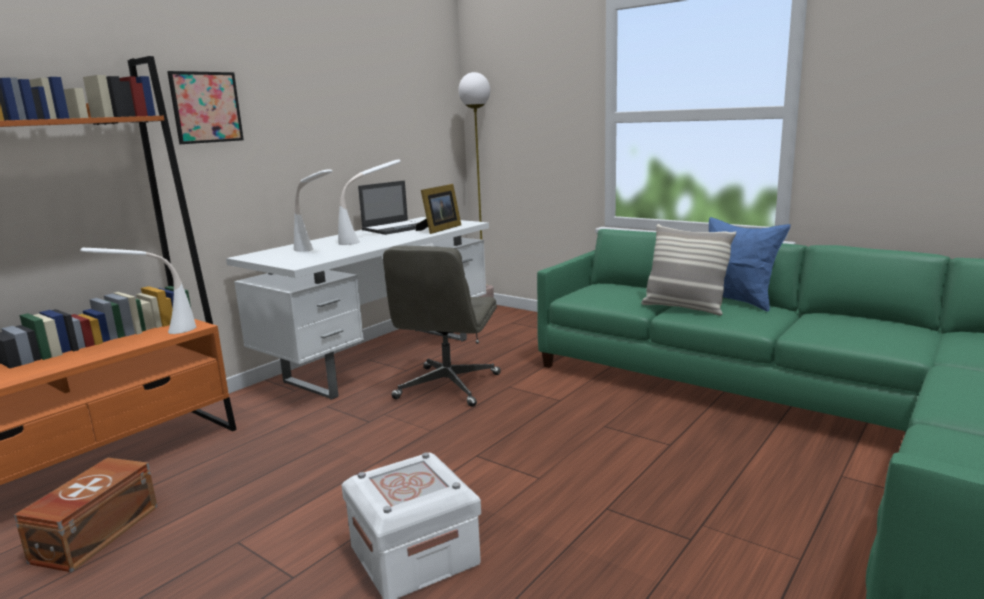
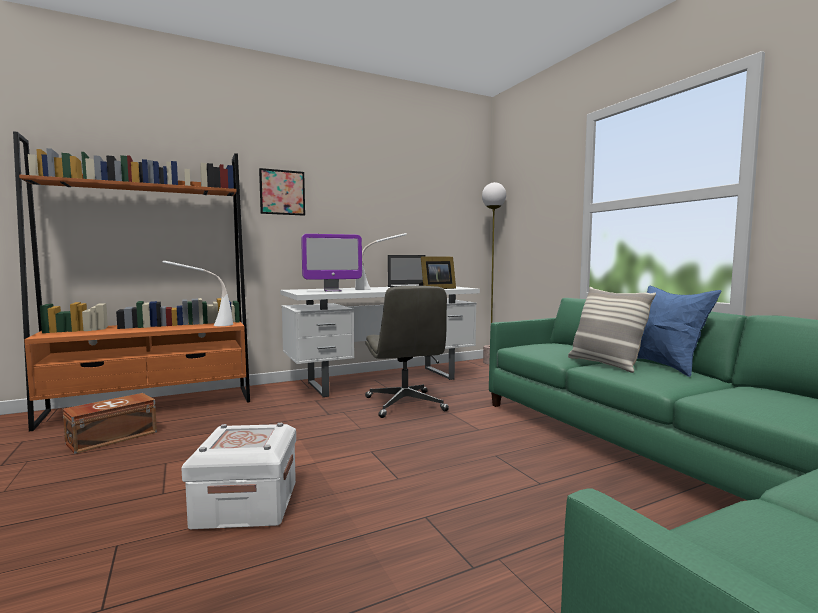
camera: 25 degrees right, 10 degrees down
white table lamp [294,169,333,252] -> monitor [301,234,362,292]
grey office chair [383,246,501,407] -> grey office chair turned 60 degrees counterclockwise [365,286,449,418]

